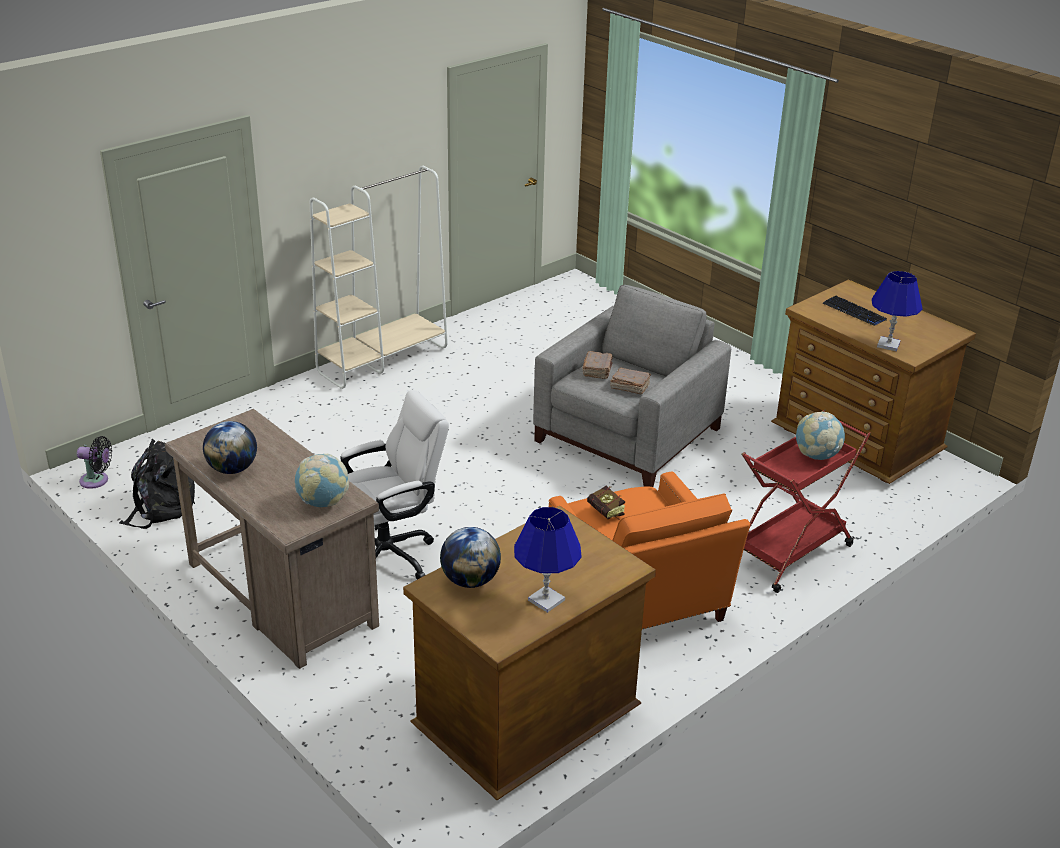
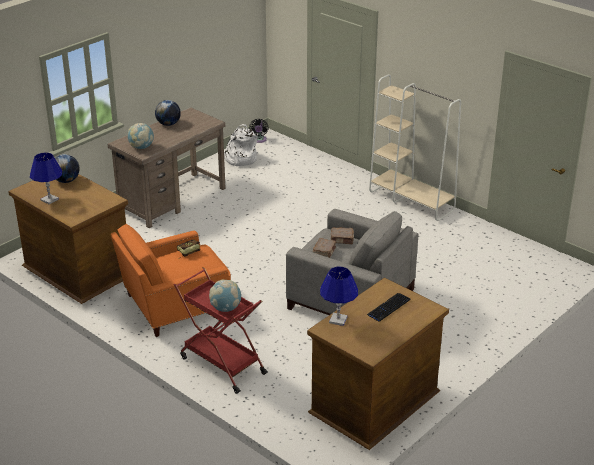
camera: 85 degrees right, 0 degrees up
black backpack [119,439,195,529] -> white backpack [224,124,258,166]
white office chair [340,390,449,579] -> none

